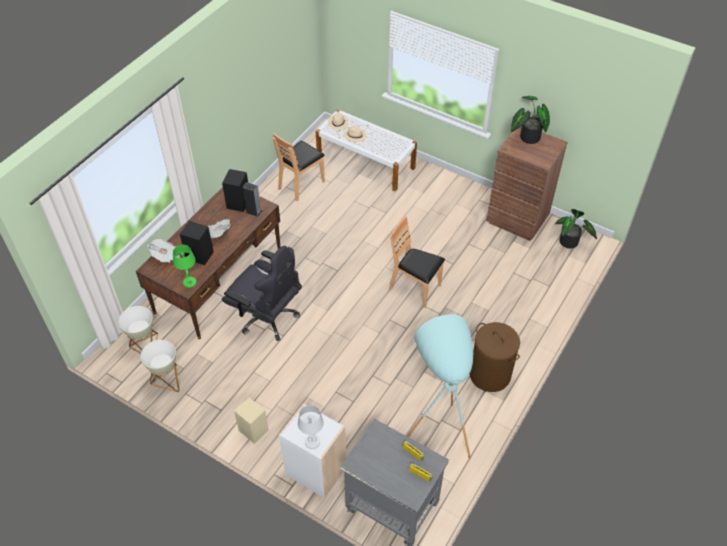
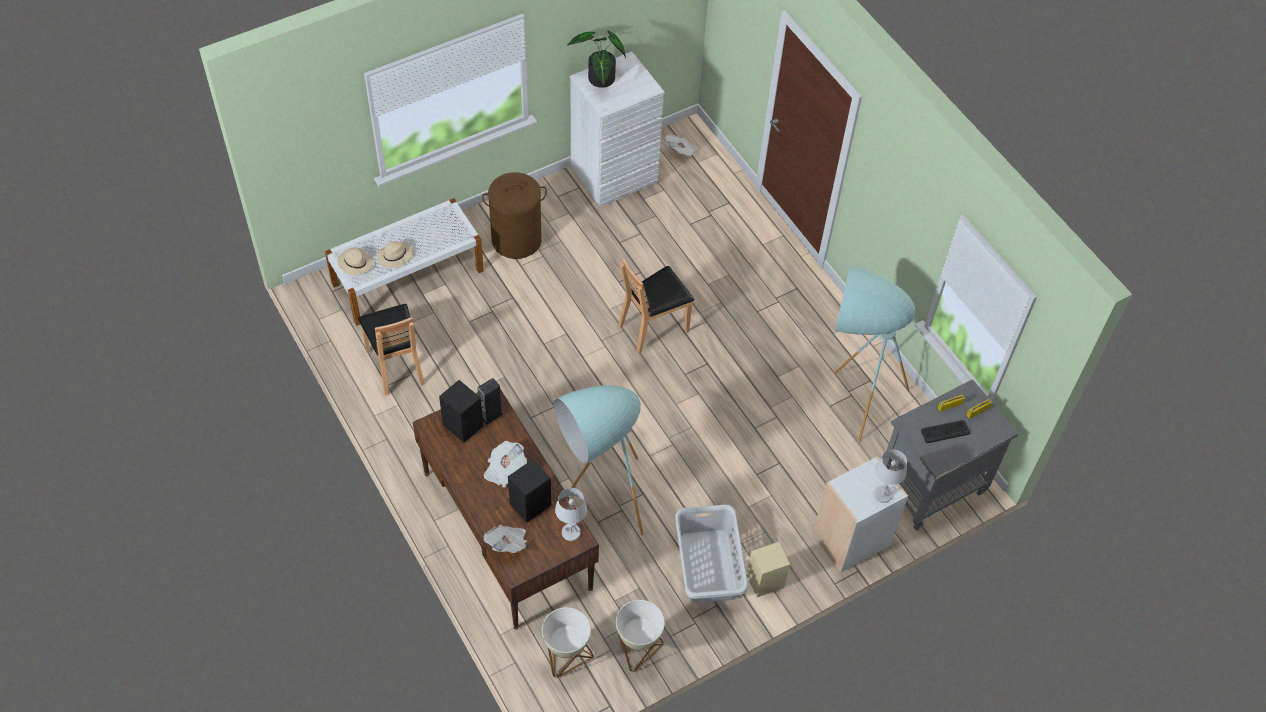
camera: 65 degrees left, 5 degrees up
green table lamp [173,245,196,288] -> white table lamp [555,488,587,541]
black office chair [222,246,302,341] -> turquoise floor lamp [554,385,644,535]
brown laundry basket [470,322,520,392] -> brown laundry basket moved to [482,172,547,259]
brown dresser [486,126,568,241] -> white dresser [570,51,665,207]
potted plant [555,209,597,249] -> newspaper [665,134,699,156]
none -> grey laundry basket [675,505,748,603]
none -> keyboard [921,420,971,443]

